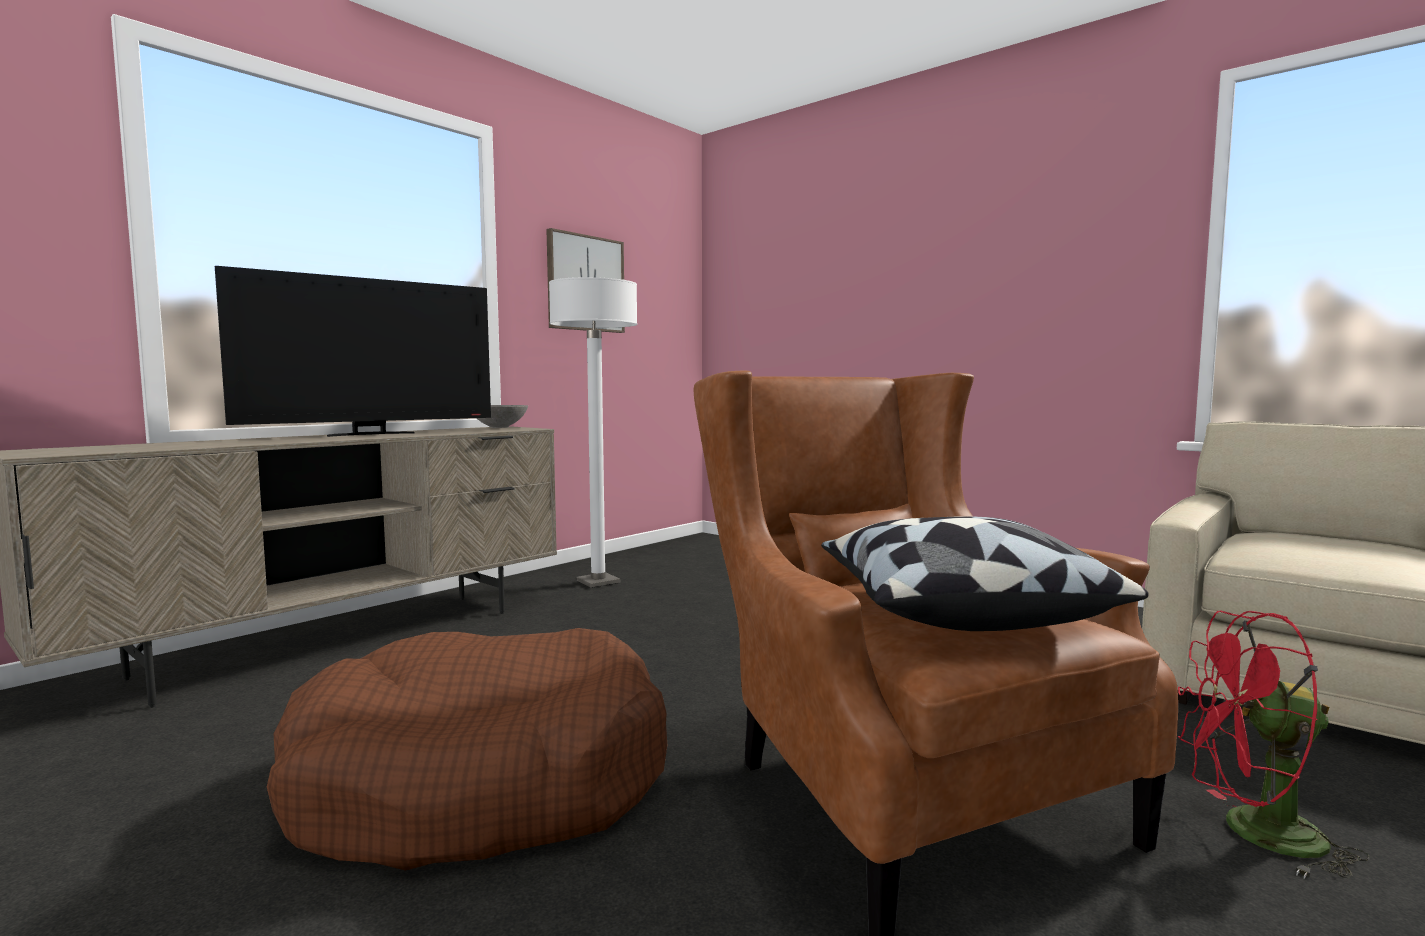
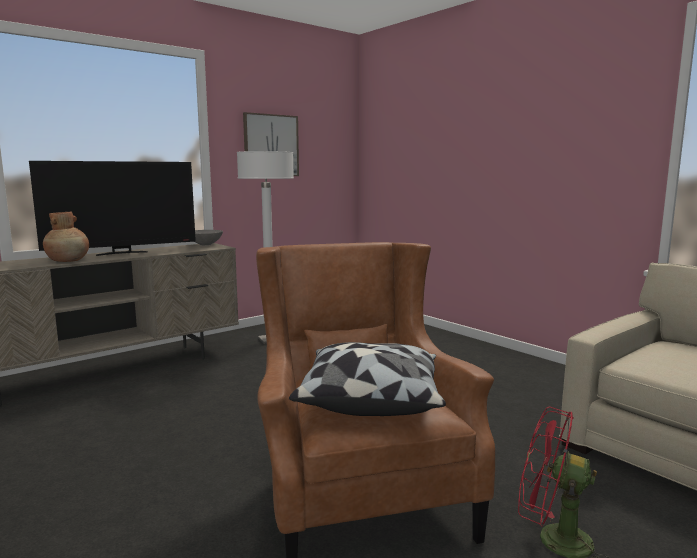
camera: 10 degrees right, 5 degrees up
brown dog bed [267,628,667,871] -> none
none -> brown vase [43,212,89,262]

